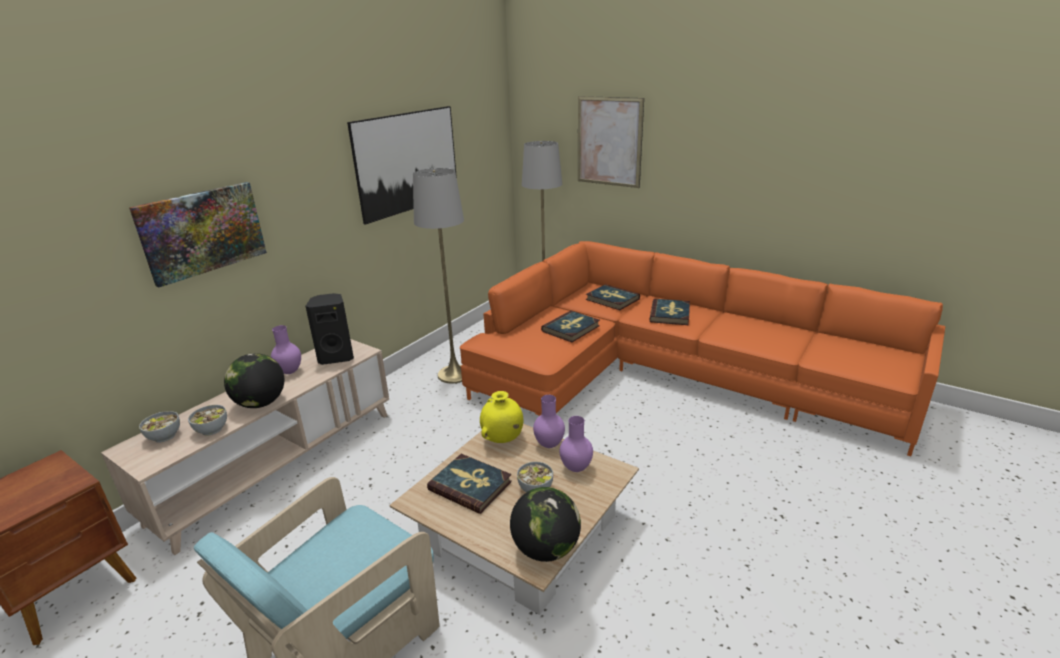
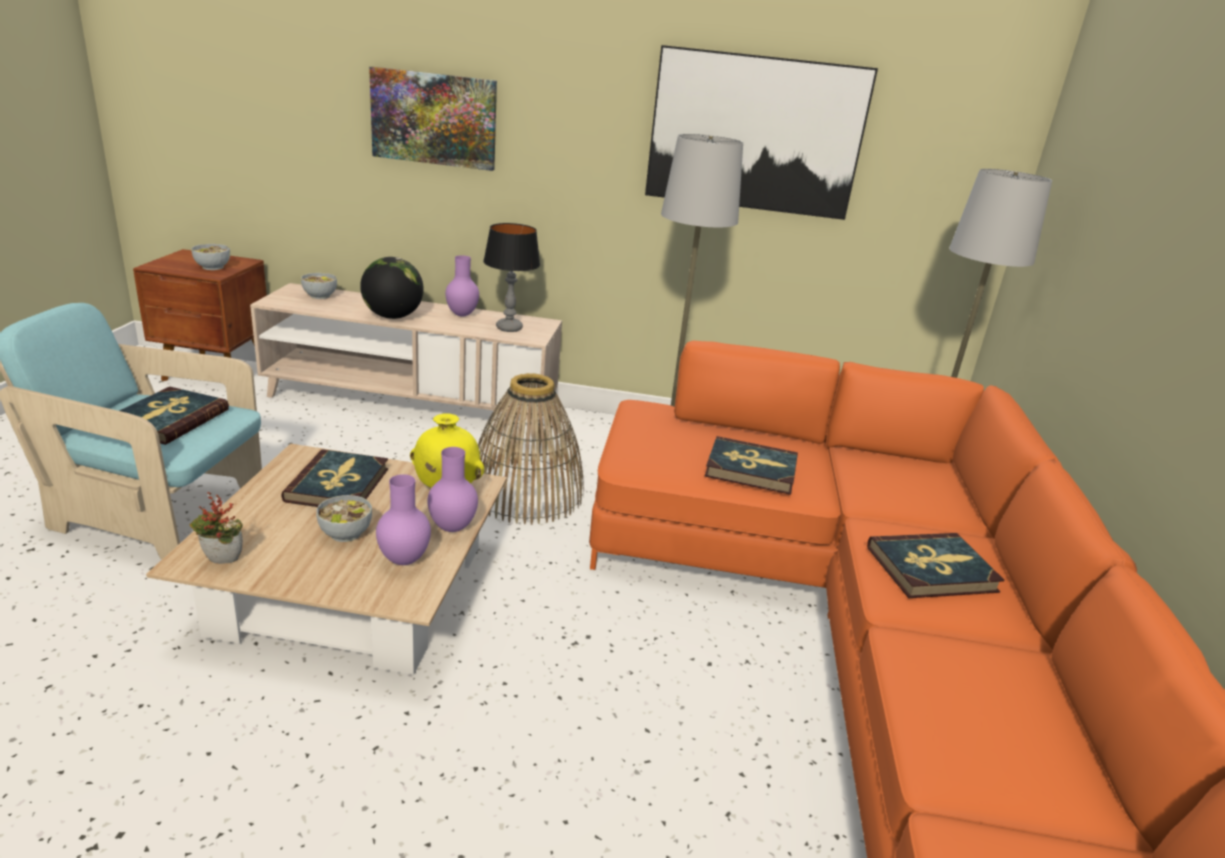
camera: 60 degrees right, 0 degrees up
bowl [188,405,227,436] -> bowl moved to [191,244,230,270]
black speaker [305,293,354,365] -> table lamp [483,223,540,332]
globe [510,487,581,562] -> potted plant [190,492,243,564]
picture [578,96,644,188] -> none
book [586,284,640,310] -> book moved to [119,387,229,445]
none -> basket [478,373,584,525]

